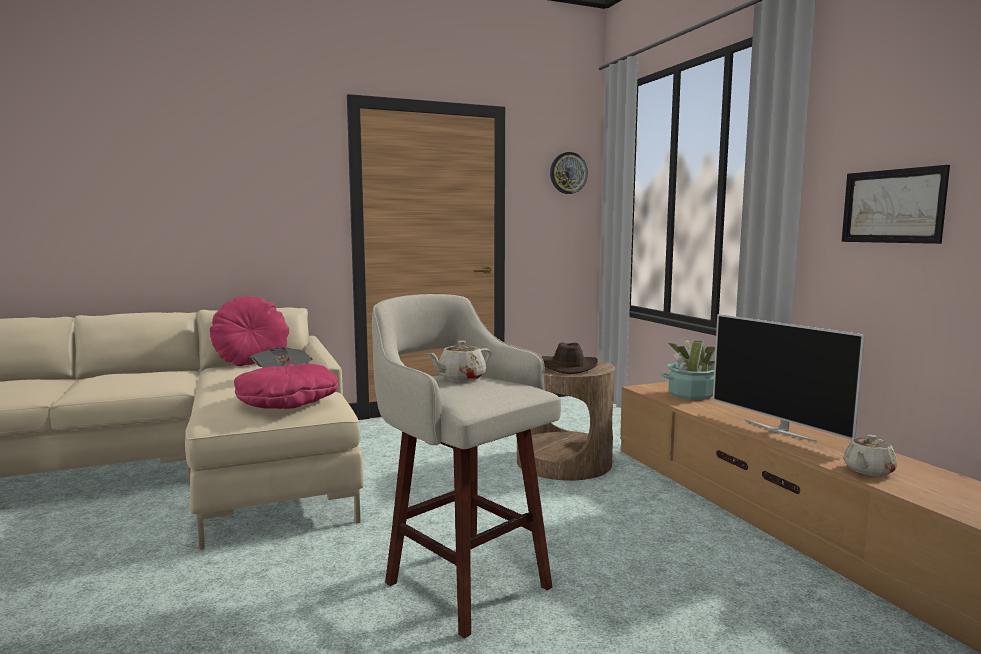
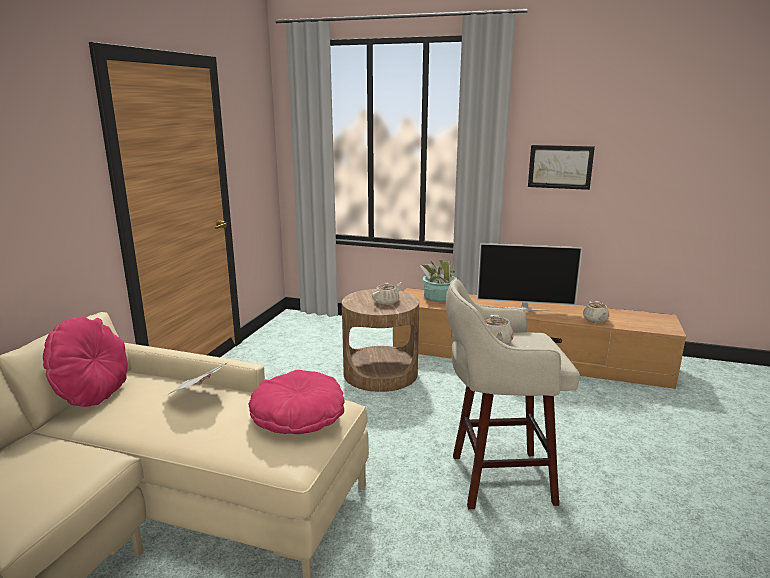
camera: 50 degrees left, 10 degrees up
brown hat [542,342,598,374] -> beige teapot [372,282,402,305]
wall clock [550,152,588,194] -> none

